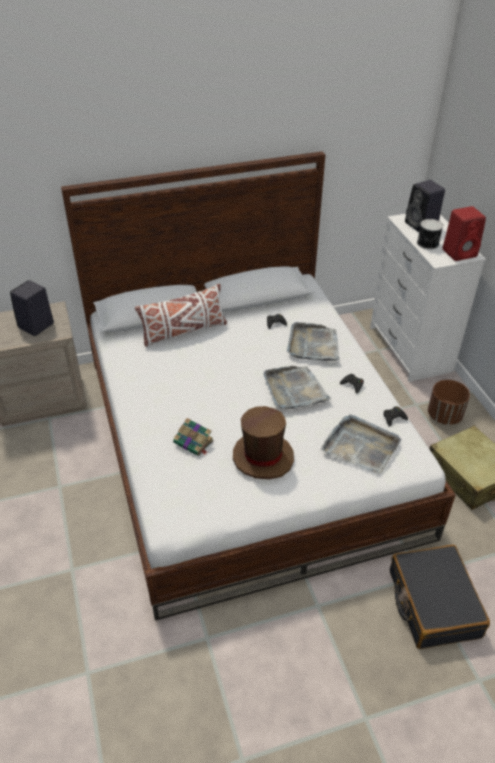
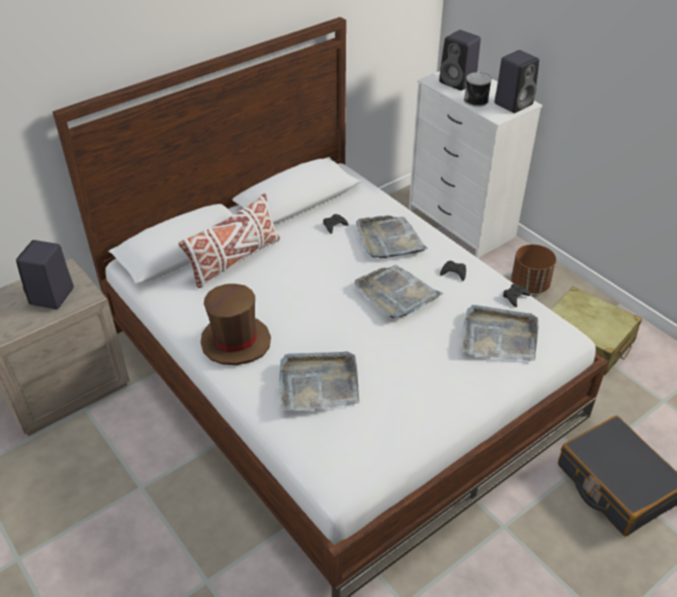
camera: 20 degrees left, 0 degrees up
book [173,418,214,456] -> grey tray [279,351,359,411]
brown hat [233,406,294,479] -> brown hat moved to [201,284,271,365]
red speaker [442,206,486,261] -> black speaker [494,50,539,113]

